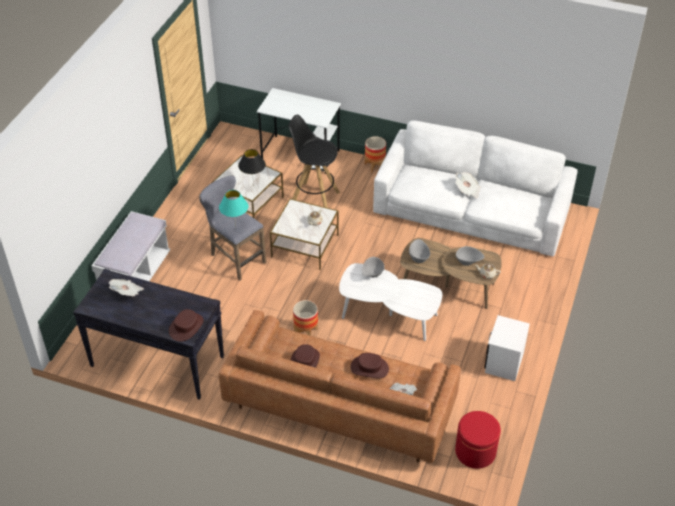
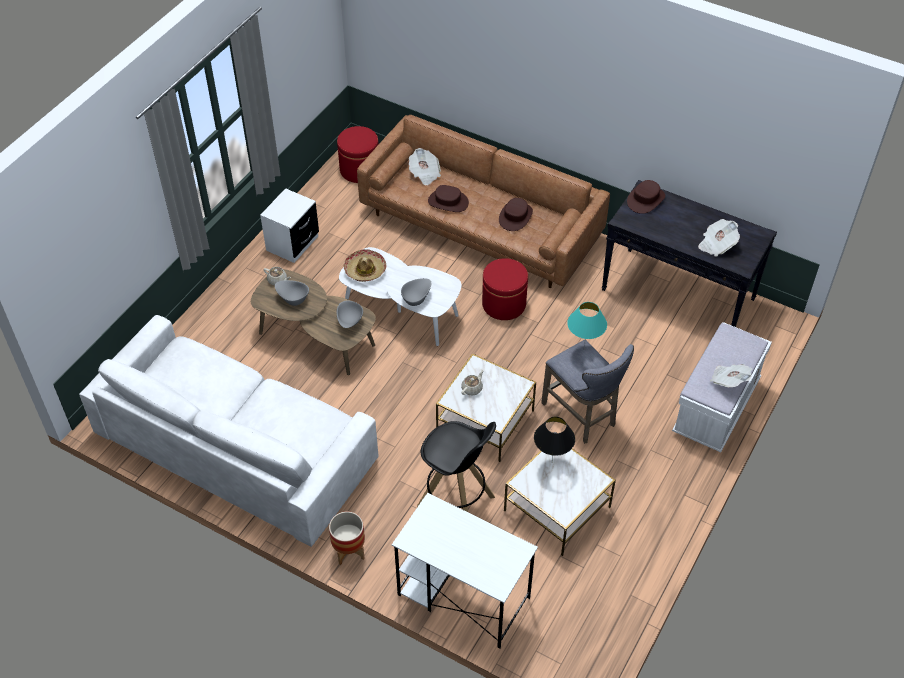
camera: 170 degrees left, 5 degrees up
planter [293,300,318,336] -> red ottoman [482,258,528,320]
newspaper [456,172,481,198] -> newspaper moved to [710,364,752,387]
none -> hat [343,249,386,282]

